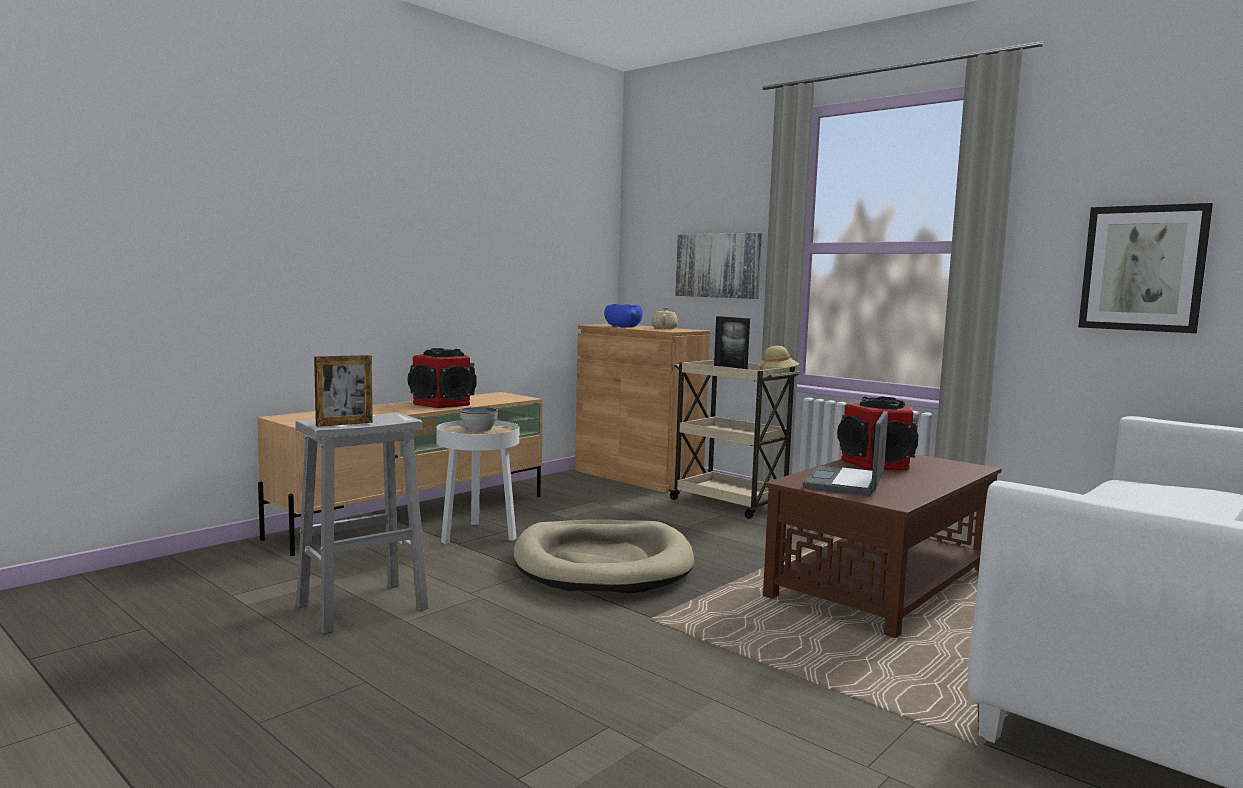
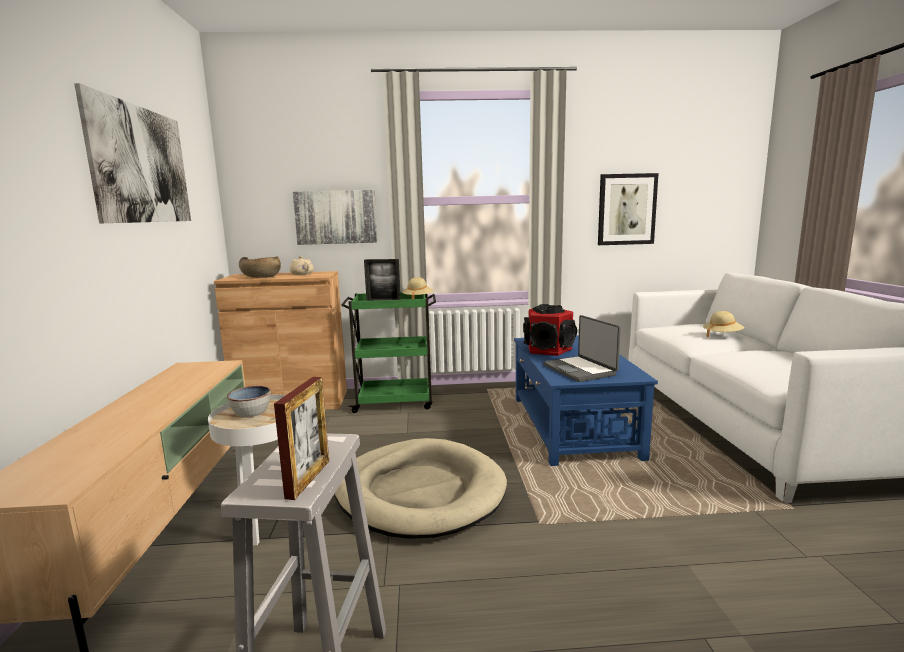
camera: 45 degrees left, 5 degrees up
speaker [408,348,477,408] -> none
blue bowl [604,304,643,327] -> brown bowl [239,256,281,278]
beige cart [668,359,801,519] -> green cart [341,292,436,413]
brown coffee table [763,454,1002,638] -> blue coffee table [514,336,658,466]
none -> picture [74,83,191,223]
none -> beige hat [703,311,744,337]

